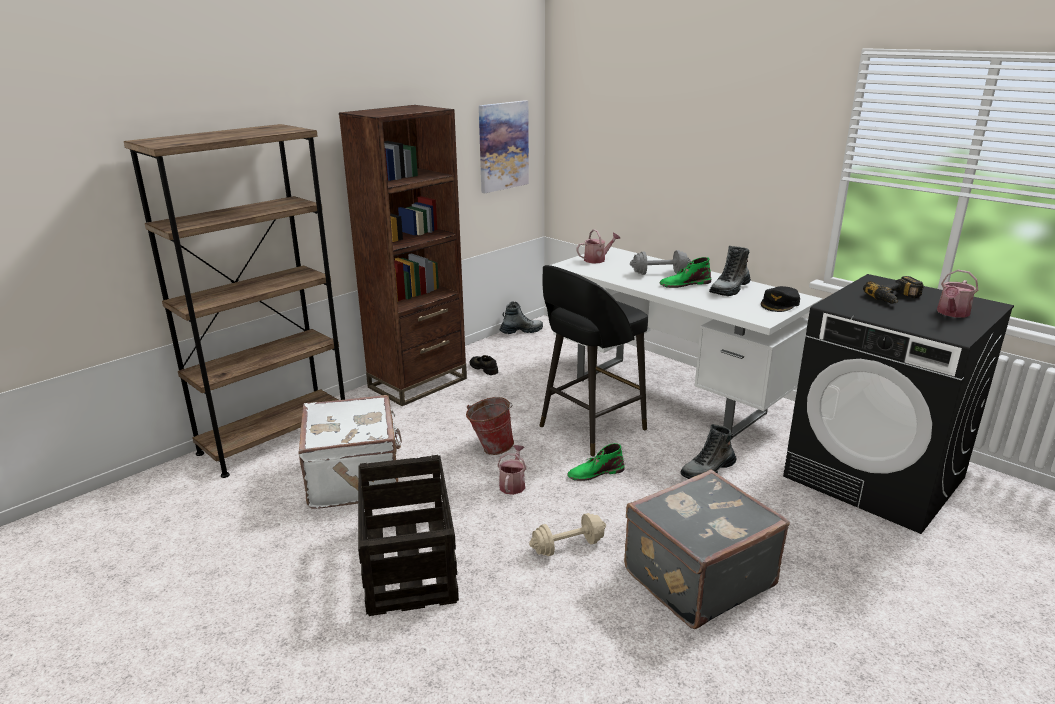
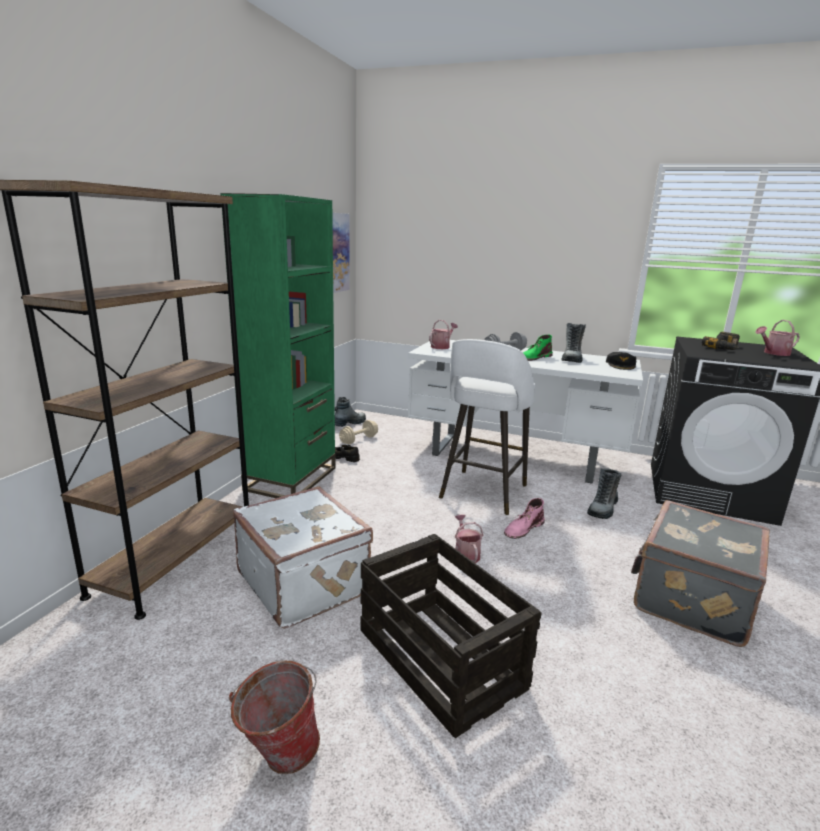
camera: 25 degrees left, 5 degrees down
brown bookcase [339,105,467,406] -> green bookcase [220,193,336,498]
bucket [466,397,514,455] -> bucket moved to [229,660,320,774]
beige dumbbell [529,513,606,556] -> beige dumbbell moved to [339,420,378,444]
black stool [539,265,648,457] -> white stool [439,339,535,515]
green boot [567,443,625,481] -> pink boot [504,498,545,539]
watering can [937,270,978,318] -> watering can turned 60 degrees clockwise [755,320,800,356]

